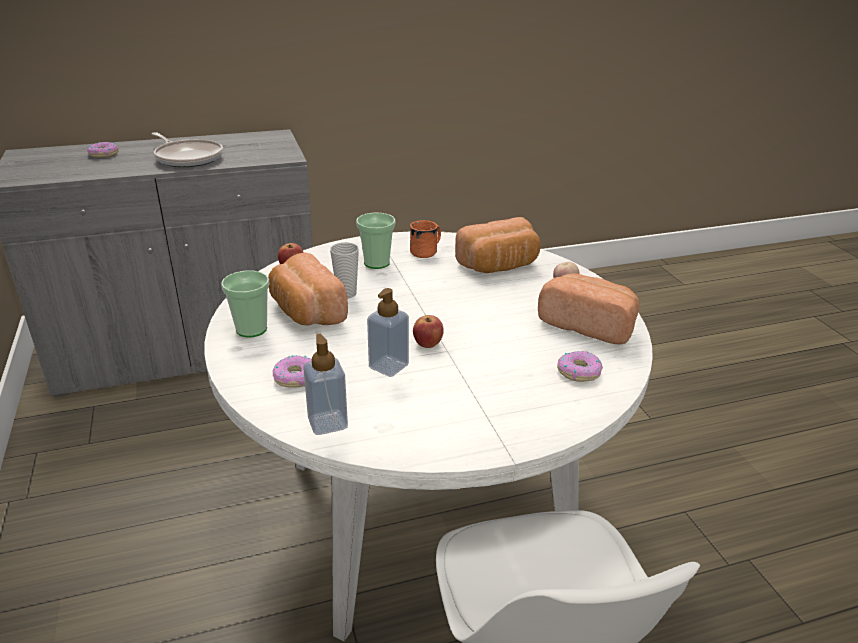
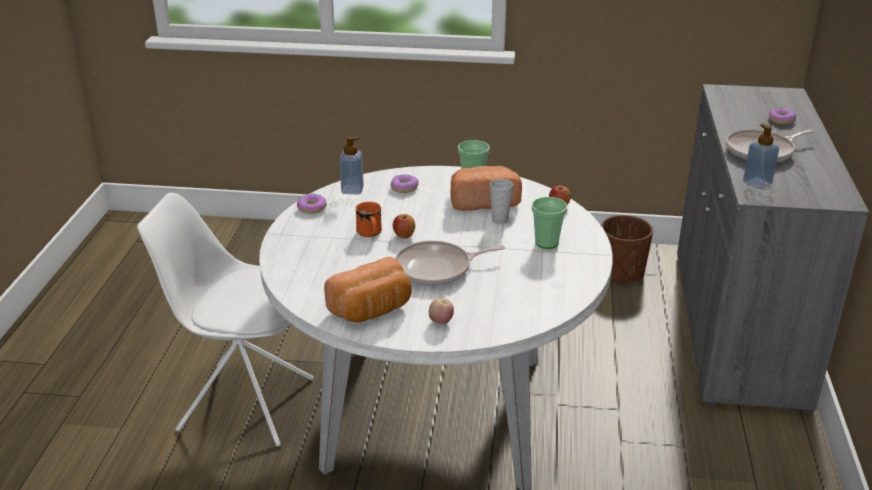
camera: 115 degrees right, 0 degrees up
soap dispenser [367,288,409,377] -> soap dispenser moved to [743,123,780,189]
orange mug [410,220,441,258] -> orange mug moved to [356,202,382,237]
bread [455,217,541,273] -> none
donut [557,351,603,382] -> donut moved to [297,193,327,214]
none -> frying pan [395,241,505,286]
none -> brown planter [601,215,653,284]

